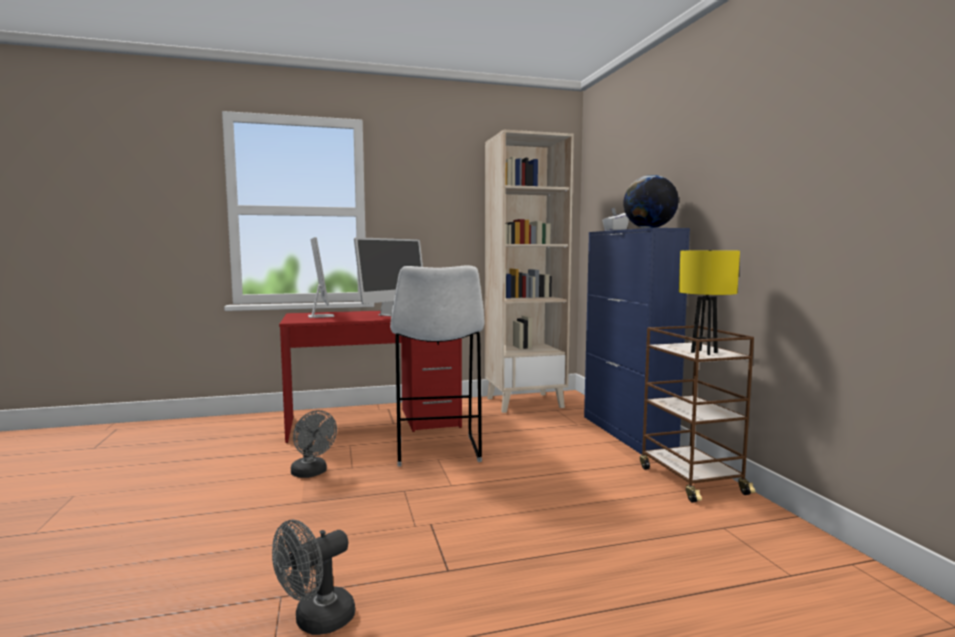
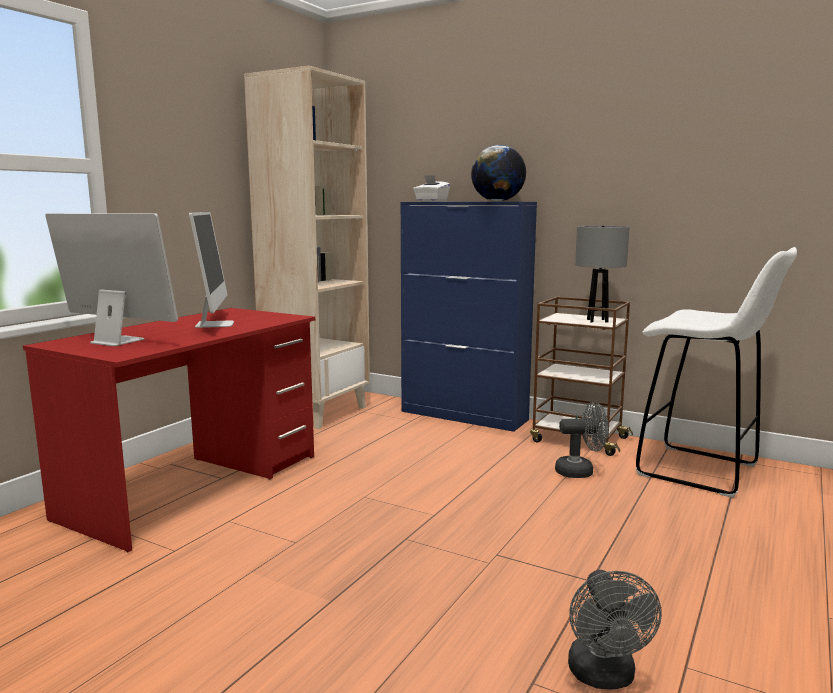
camera: 45 degrees left, 5 degrees up
grey fan [291,410,337,478] -> grey fan moved to [555,402,609,478]
white stool [390,265,485,467] -> white stool moved to [636,247,797,498]
yellow table lamp [679,250,740,355] -> grey table lamp [575,226,630,323]

